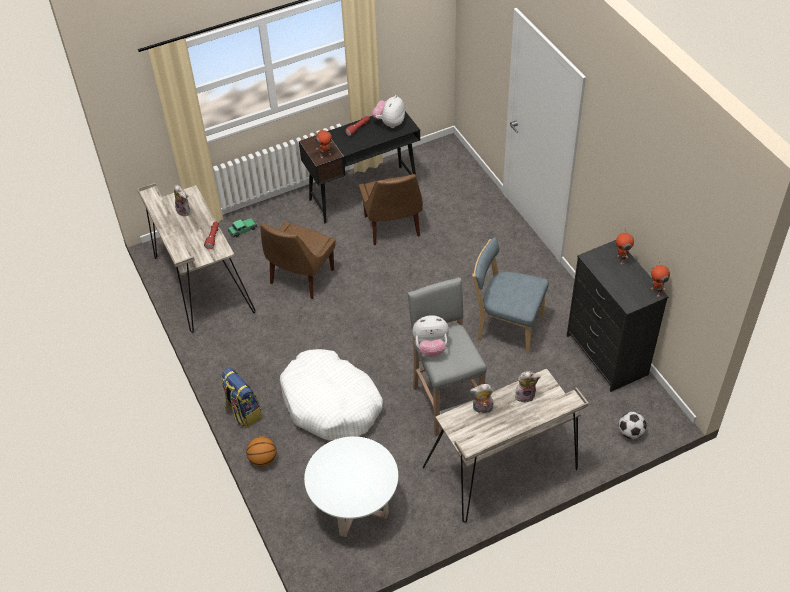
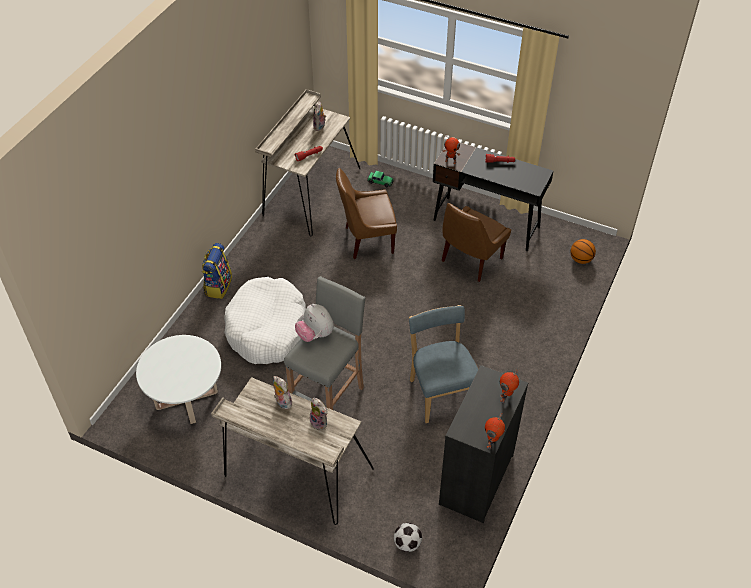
camera: 50 degrees right, 0 degrees up
basketball [246,436,277,467] -> basketball moved to [570,239,596,264]
plush toy [372,95,405,128] -> none

